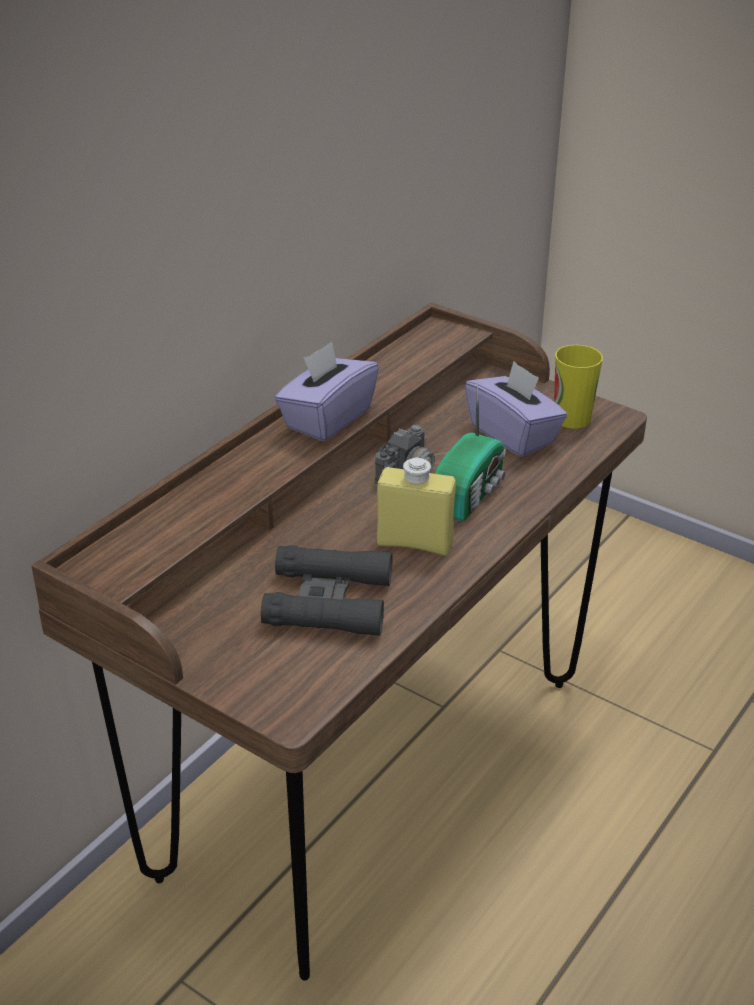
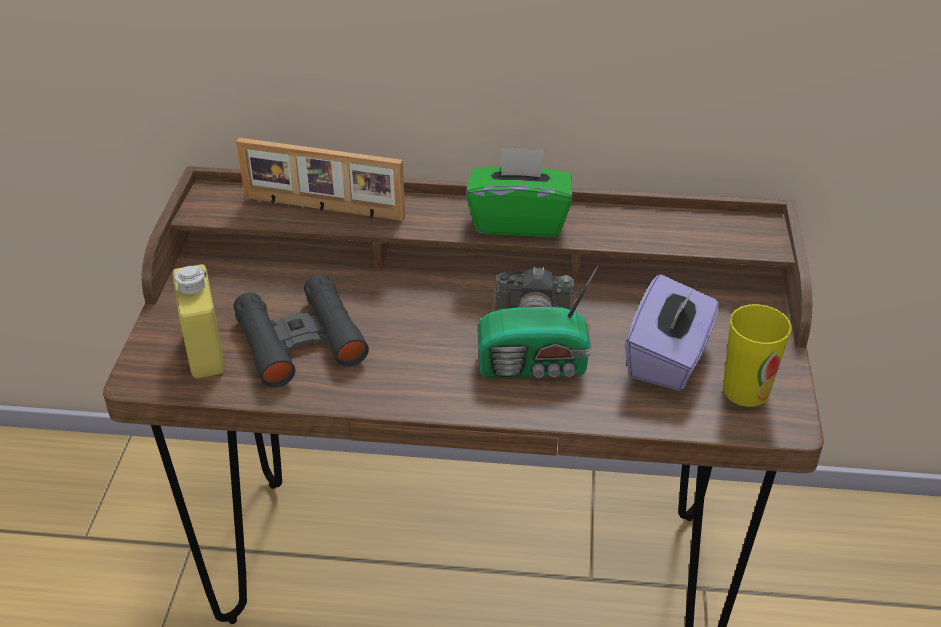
camera: 60 degrees right, 5 degrees up
purple tissue box [275,342,379,441] -> green tissue box [466,147,573,237]
yellow bottle [377,457,456,556] -> yellow bottle moved to [173,264,225,378]
none -> picture frame [236,138,405,221]

